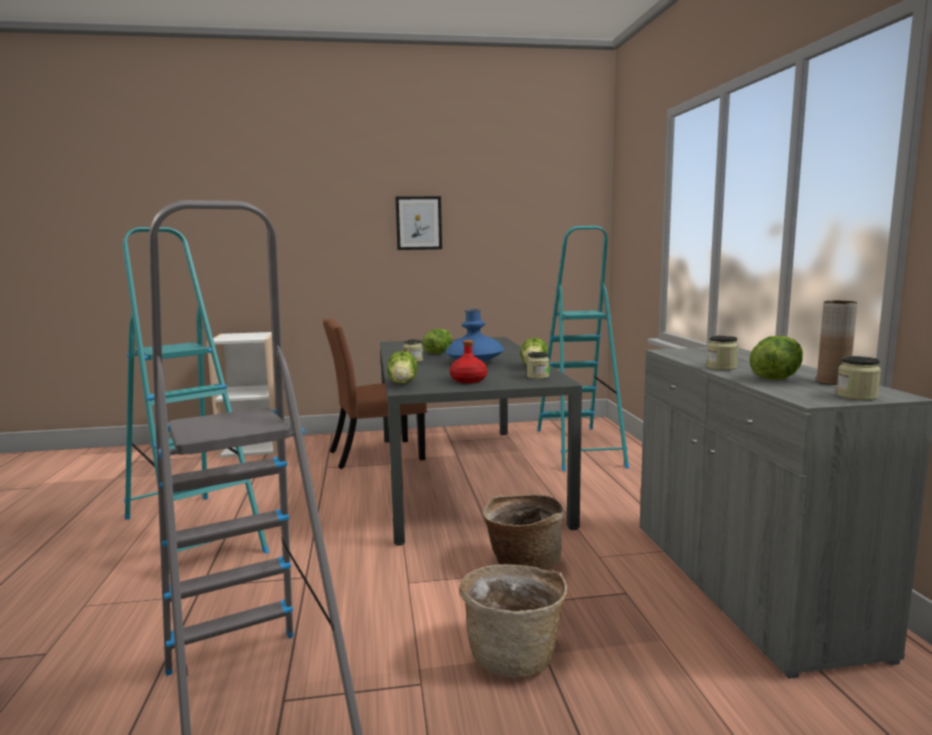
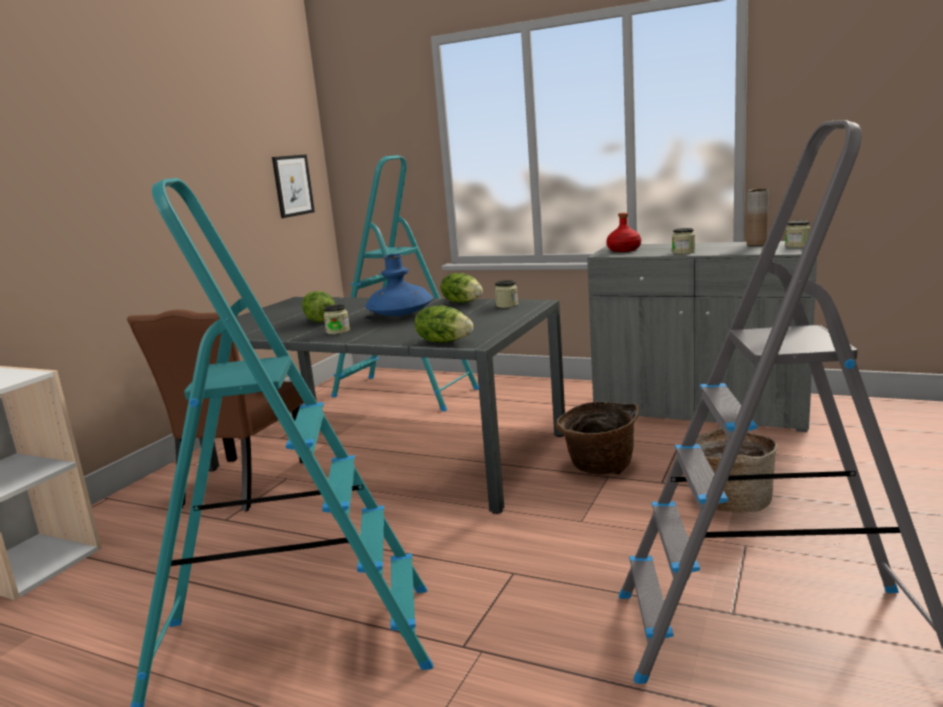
camera: 55 degrees left, 5 degrees up
picture [395,196,442,250] -> picture moved to [272,154,315,218]
red bottle [450,340,487,383] -> red bottle moved to [606,213,641,252]
lettuce [750,336,803,380] -> none

